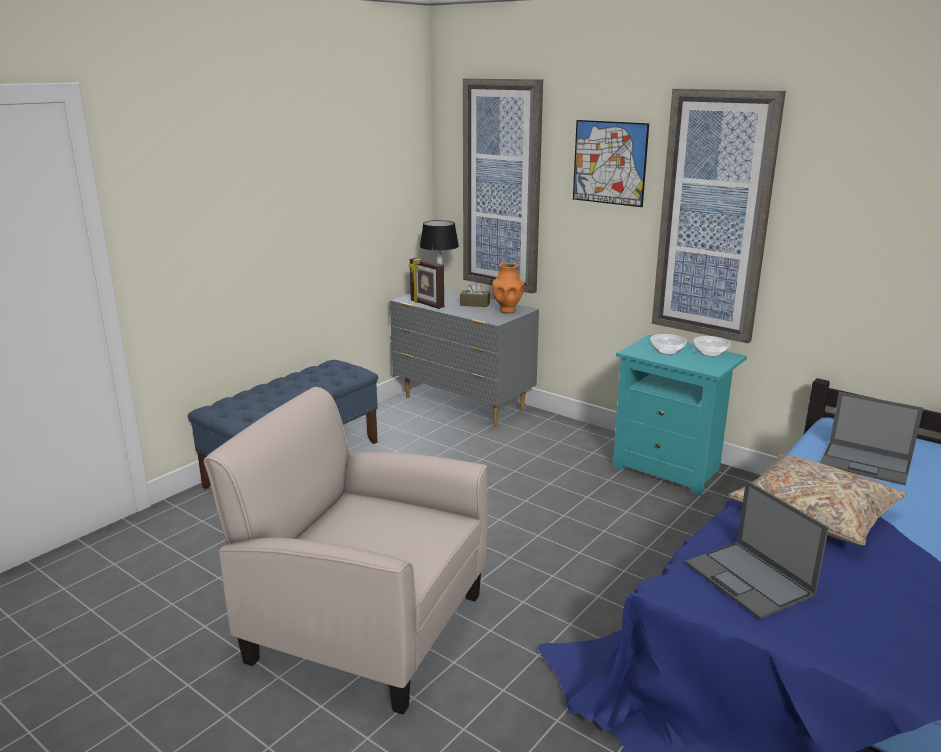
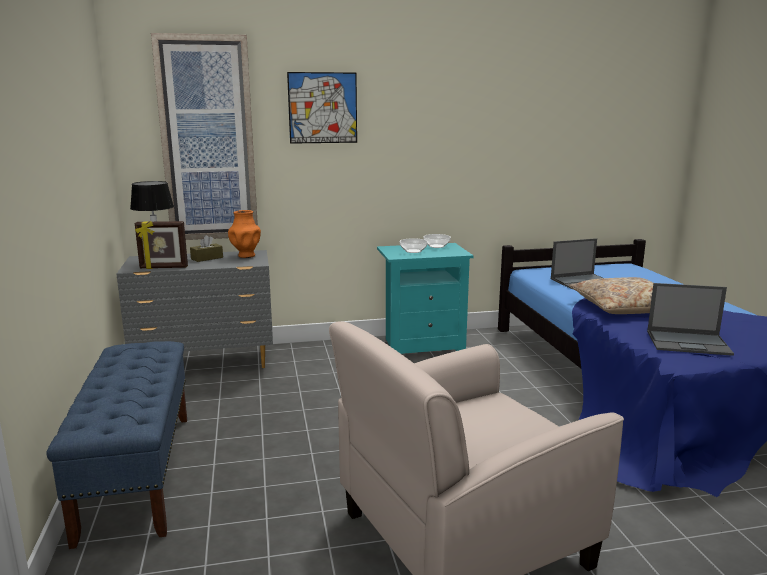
camera: 50 degrees left, 5 degrees down
picture [652,88,786,343] -> none

